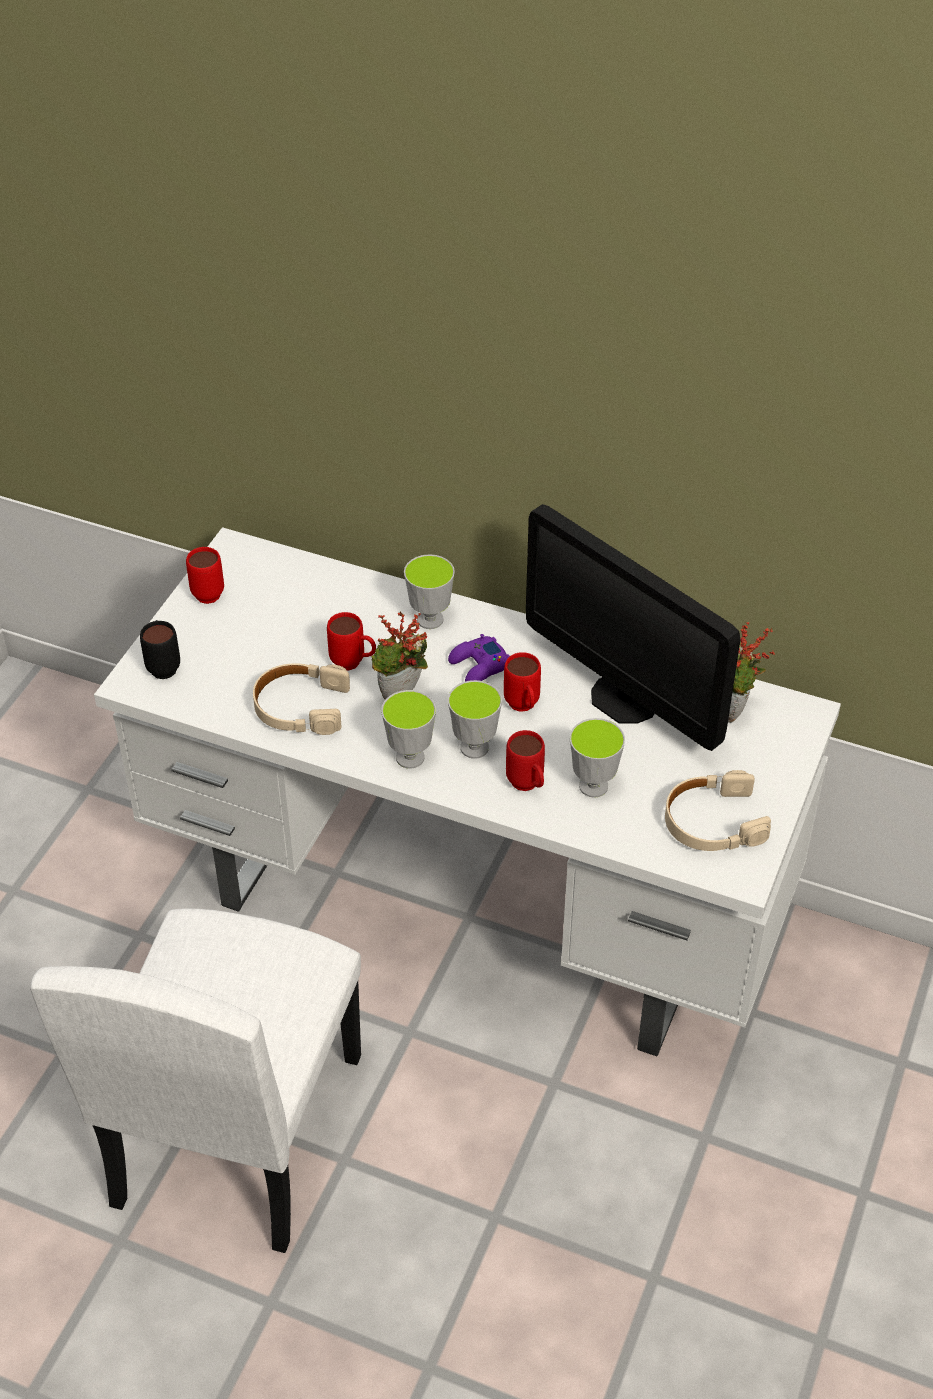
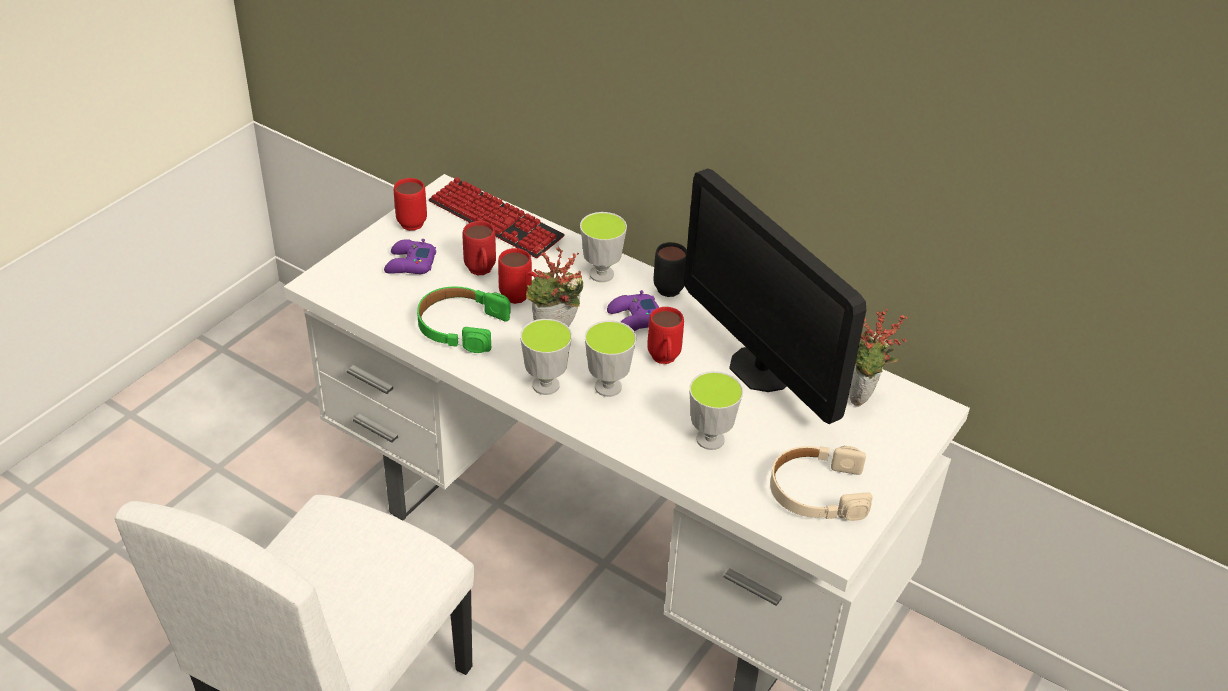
camera: 10 degrees right, 5 degrees down
black mug [140,620,180,679] -> black mug moved to [653,242,687,297]
beige headphones [253,663,350,735] -> green headphones [417,286,511,353]
red mug [506,730,545,791] -> red mug moved to [463,221,496,275]
none -> purple game controller [384,239,436,274]
none -> keyboard [429,177,565,258]

